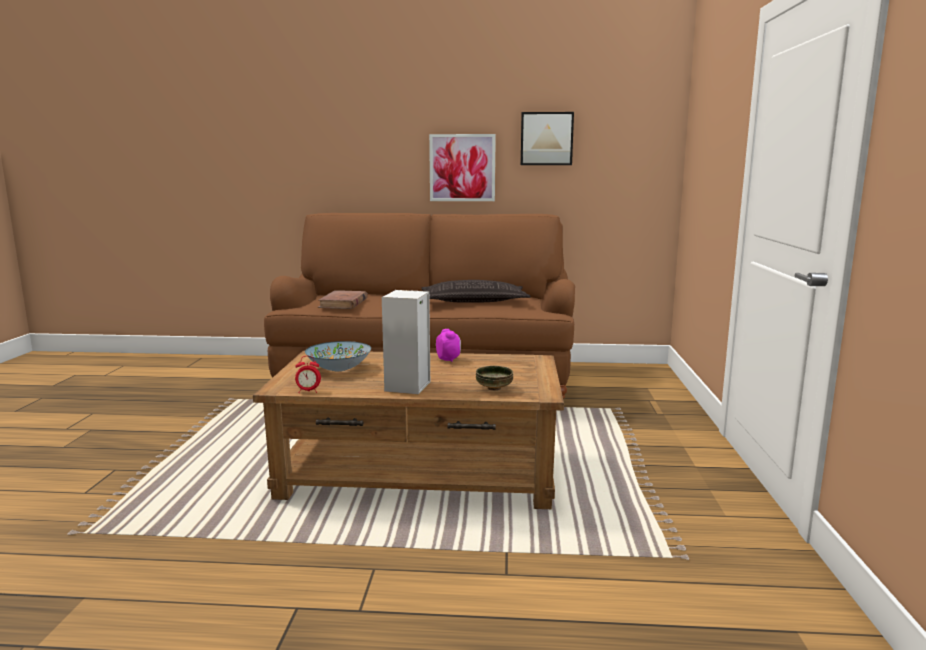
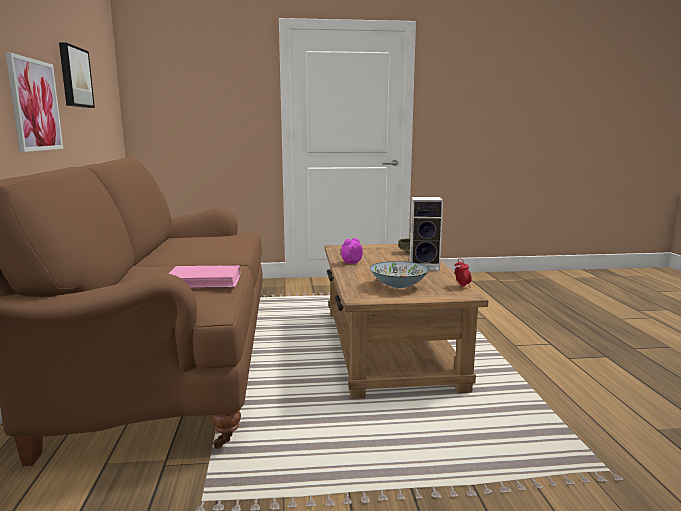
camera: 100 degrees left, 0 degrees up
brown book [318,290,367,309] -> pink book [168,265,240,288]
pillow [421,280,531,303] -> none

